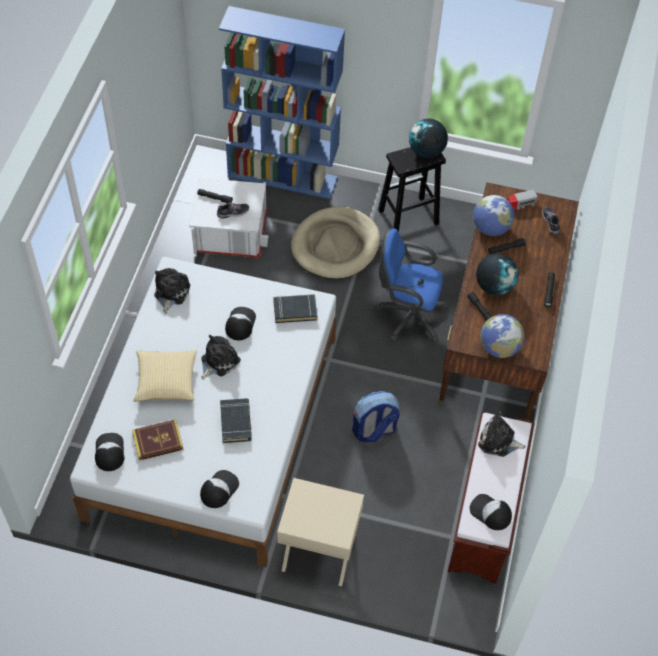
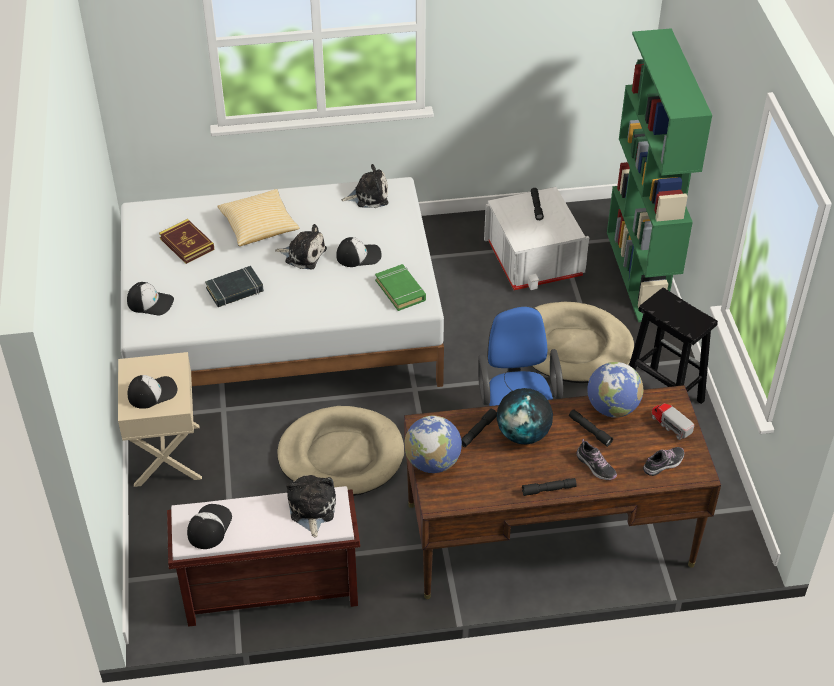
camera: 70 degrees right, 10 degrees down
cap [95,433,125,471] -> cap moved to [127,375,178,409]
shoe [217,203,249,219] -> shoe moved to [577,439,617,480]
blue bookcase [219,6,345,199] -> green bookcase [607,28,712,322]
black book [273,294,317,323] -> green book [375,264,426,311]
backpack [352,391,400,442] -> beige dog bed [277,406,404,496]
globe [409,119,448,158] -> none

